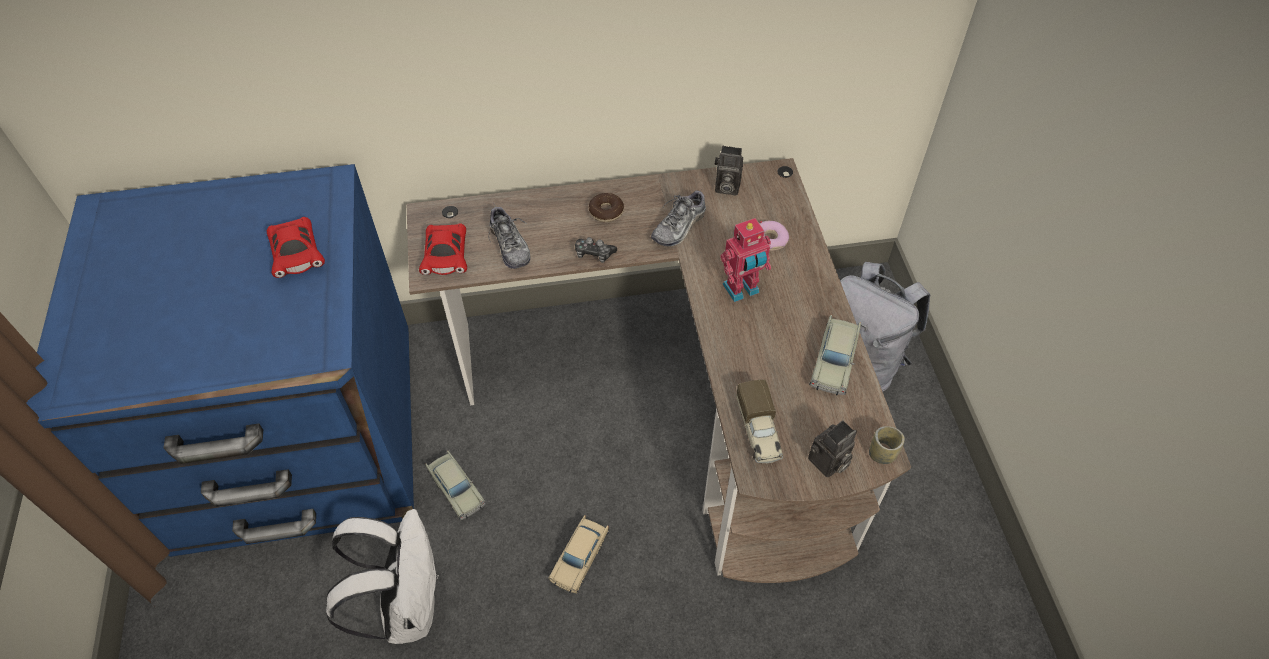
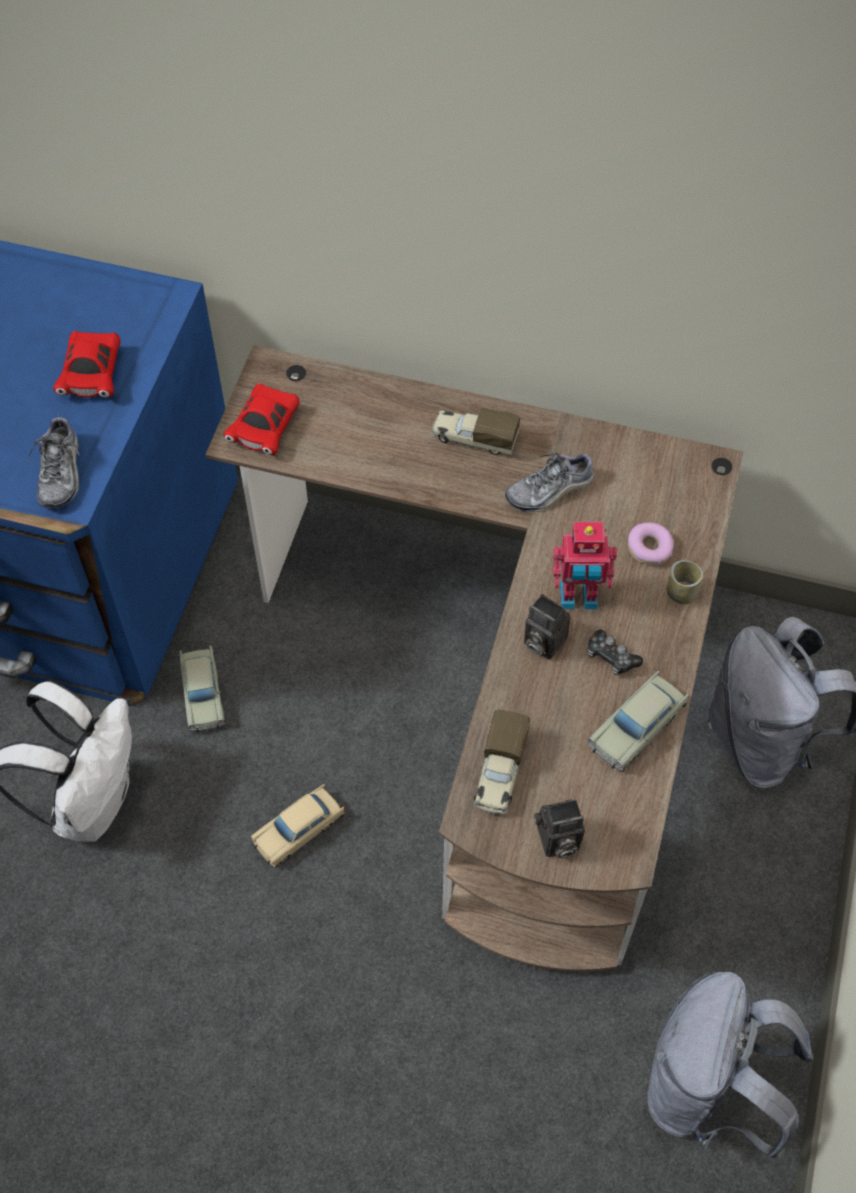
camera: 25 degrees right, 5 degrees up
shoe [489,204,531,269] -> shoe moved to [28,415,79,508]
game controller [575,237,617,263] -> game controller moved to [588,629,643,675]
donut [589,193,624,222] -> toy truck [431,407,520,455]
camera [715,146,743,196] -> camera moved to [524,594,570,660]
cup [869,426,905,464] -> cup moved to [667,560,704,604]
none -> grey backpack [648,972,813,1162]

